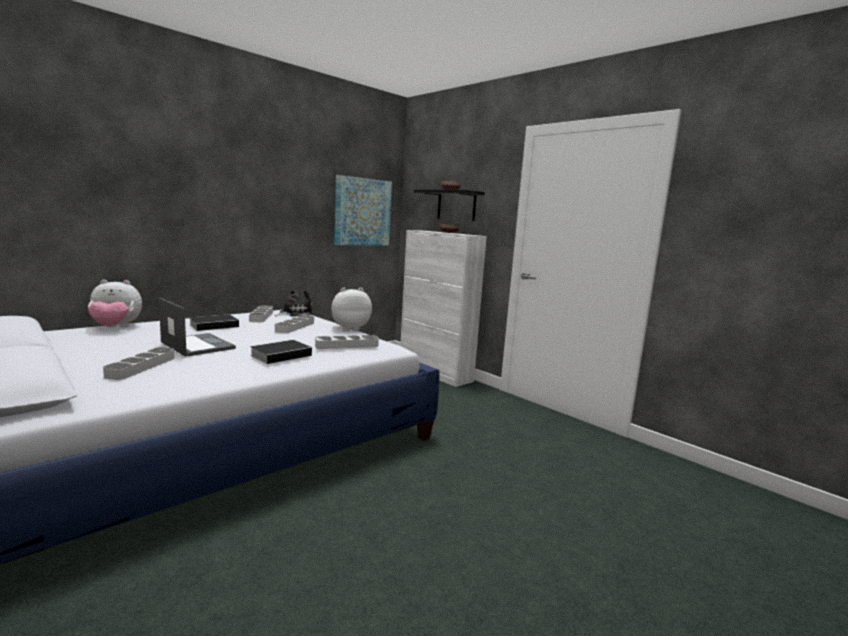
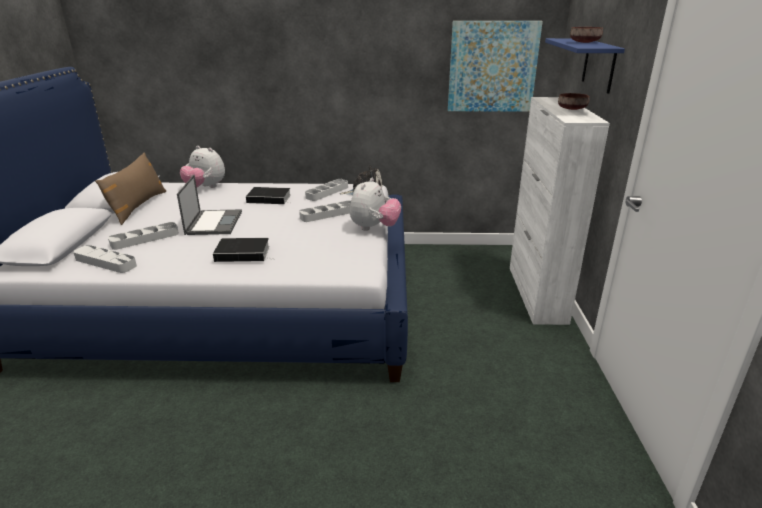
camera: 45 degrees right, 15 degrees up
grey tray [315,335,379,349] -> grey tray moved to [73,245,137,273]
plush toy [331,288,372,331] -> plush toy turned 90 degrees clockwise [350,178,401,231]
black shelf [414,190,485,221] -> blue shelf [545,38,625,94]
none -> brown pillow [95,153,166,225]

